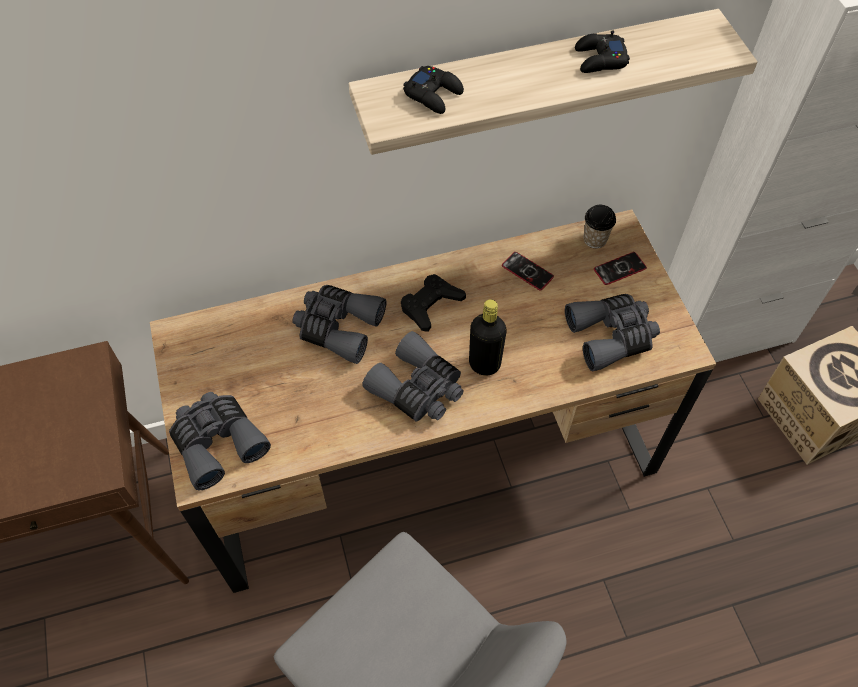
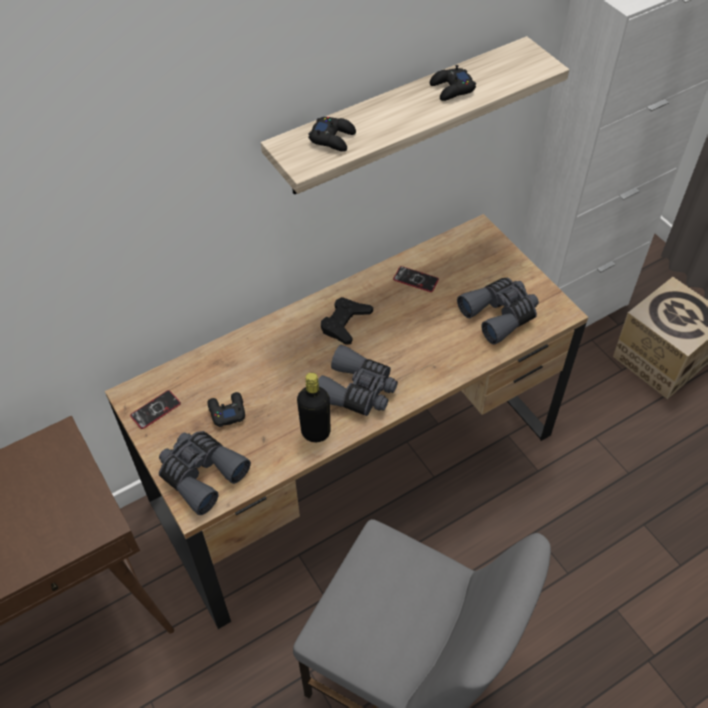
camera: 15 degrees left, 5 degrees down
grey binoculars [292,285,386,364] -> none
black bottle [469,299,507,375] -> black bottle moved to [297,373,330,442]
cup [584,205,616,248] -> none
phone [594,252,647,285] -> phone moved to [130,390,181,429]
none -> black game controller [207,392,245,427]

